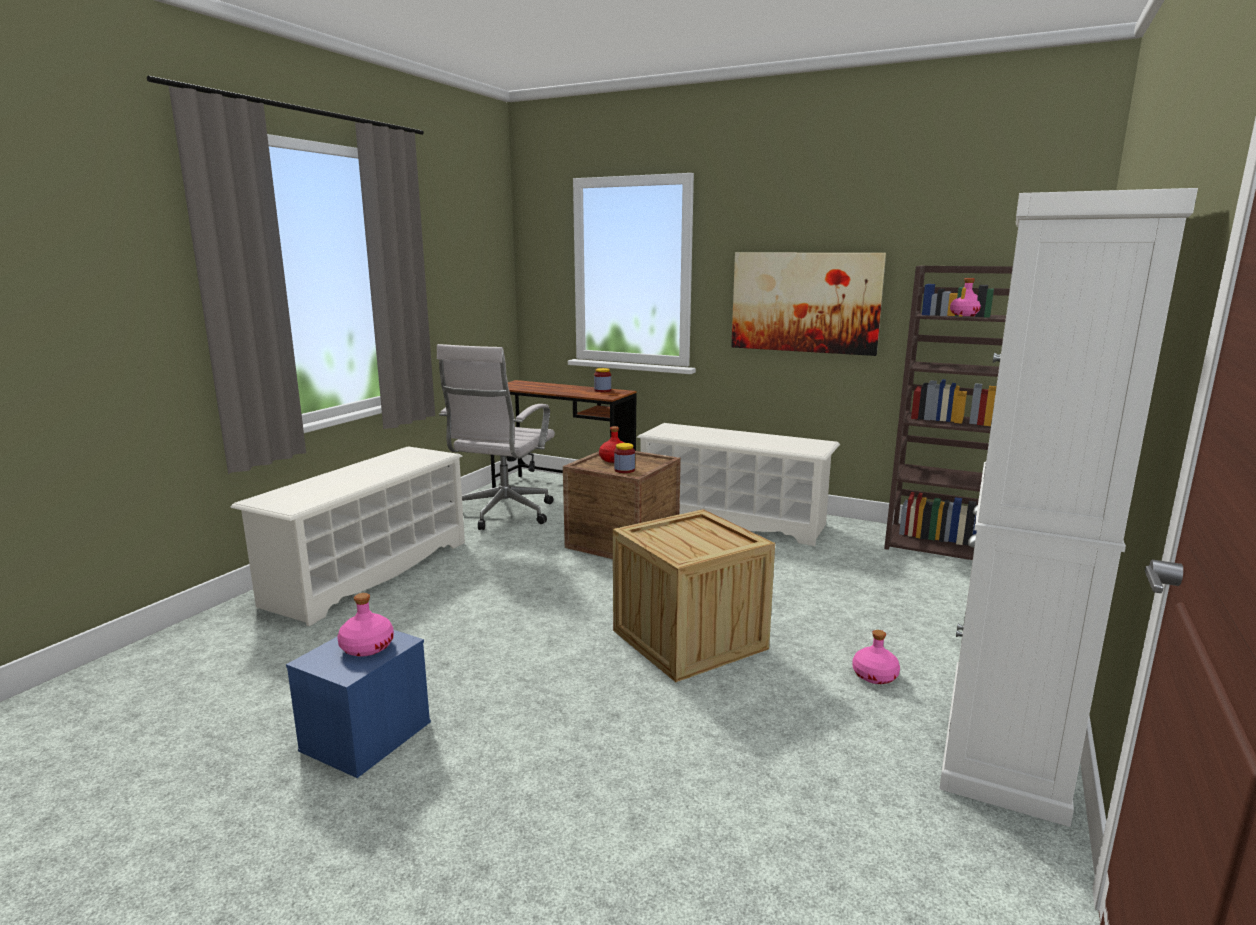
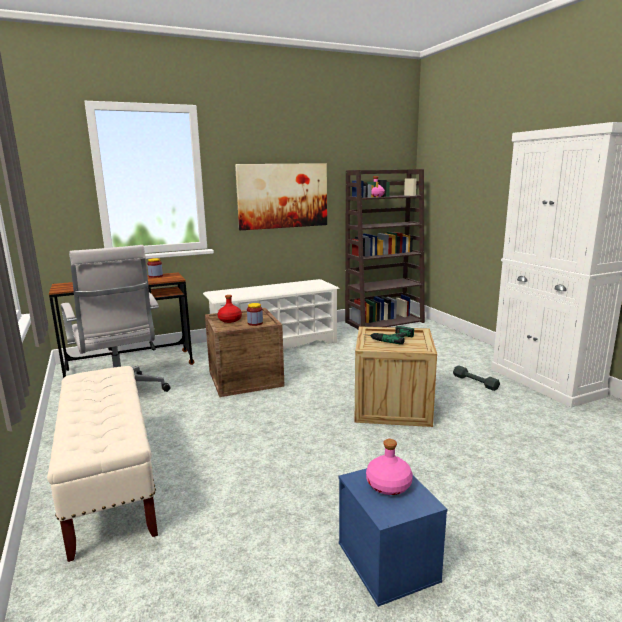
camera: 50 degrees left, 0 degrees up
white shoe rack [230,446,465,626] -> beige bench [47,366,158,562]
pink bottle [852,630,900,684] -> grey dumbbell [453,365,500,391]
none -> power drill [363,326,414,345]

